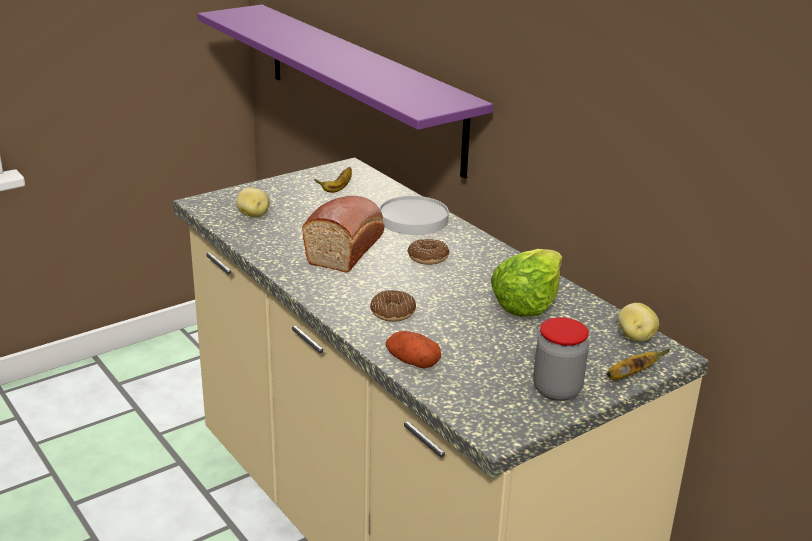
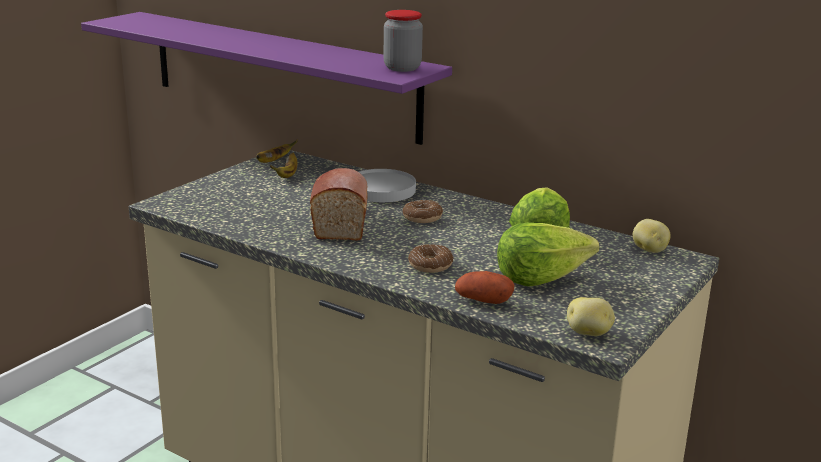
camera: 20 degrees left, 5 degrees down
potato [236,188,270,217] -> potato moved to [567,297,615,336]
jar [533,317,589,401] -> jar moved to [383,10,423,72]
banana [607,348,670,380] -> banana moved to [256,140,298,163]
none -> lettuce [497,223,599,286]

